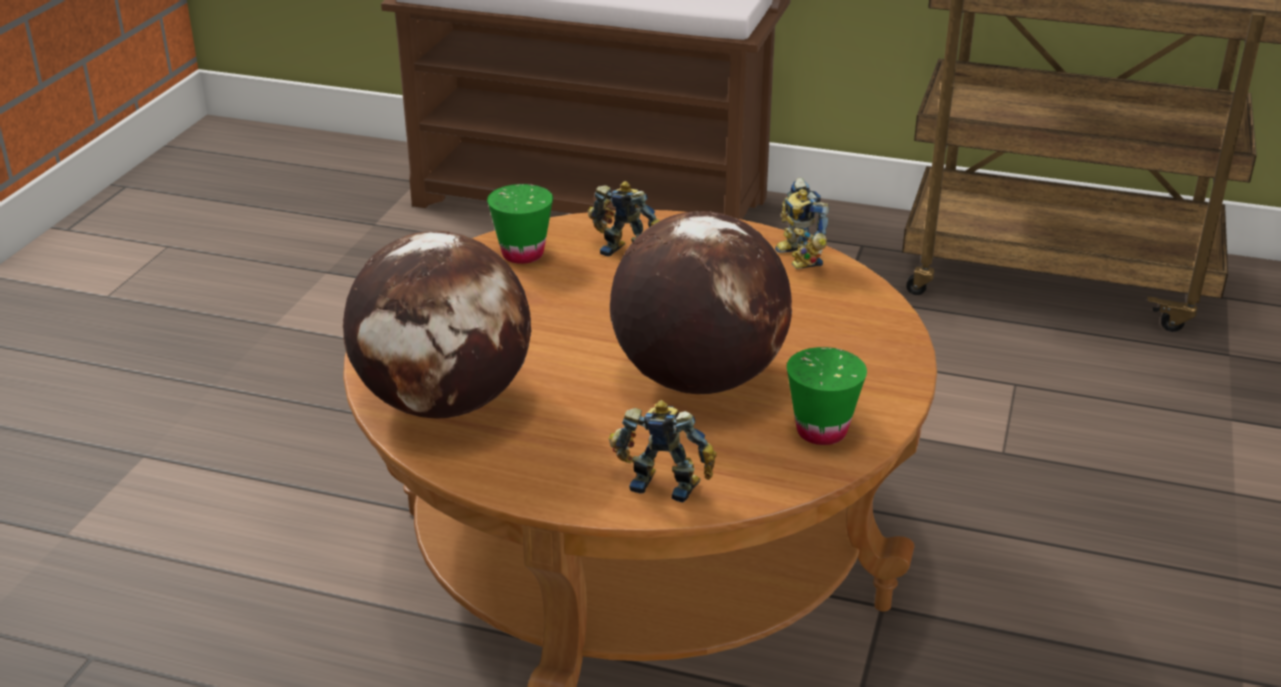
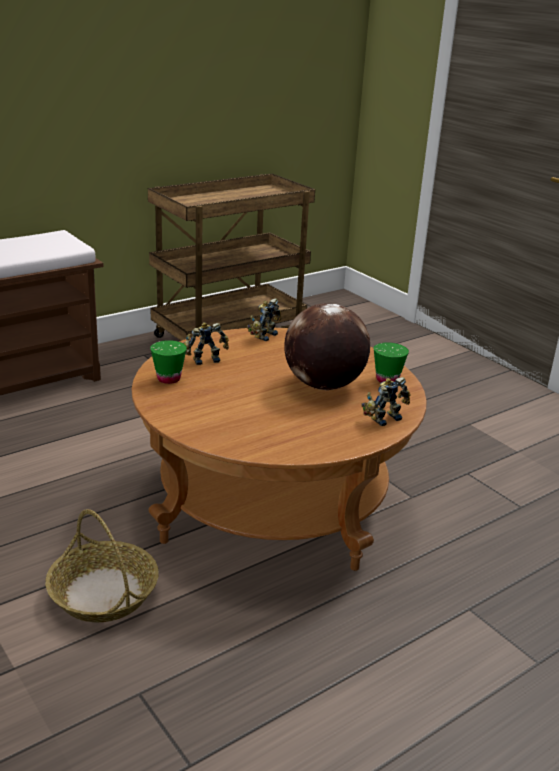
camera: 55 degrees left, 5 degrees down
globe [343,231,532,418] -> none
toy robot [775,178,830,269] -> toy robot turned 105 degrees clockwise [247,298,281,341]
none -> basket [45,509,159,622]

